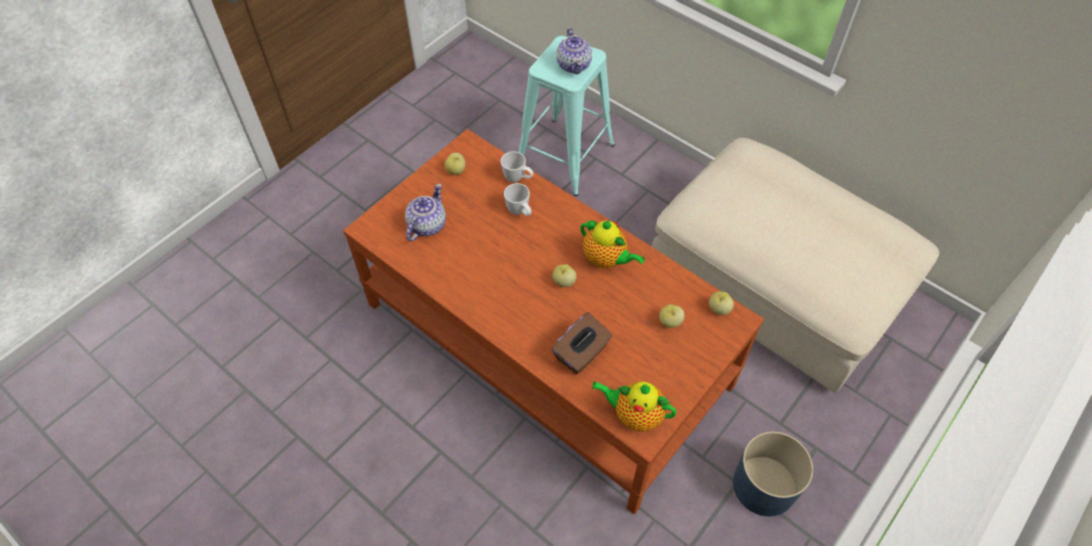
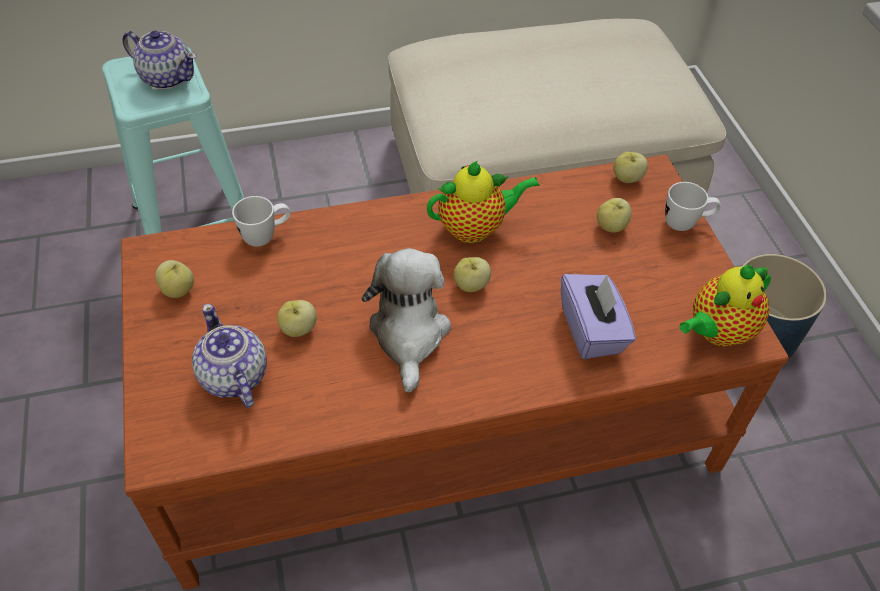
camera: 55 degrees left, 5 degrees down
white mug [504,183,532,216] -> white mug moved to [665,182,721,231]
brown tissue box [552,312,612,374] -> purple tissue box [561,274,636,359]
none -> apple [277,300,317,337]
none -> plush toy [361,248,451,392]

